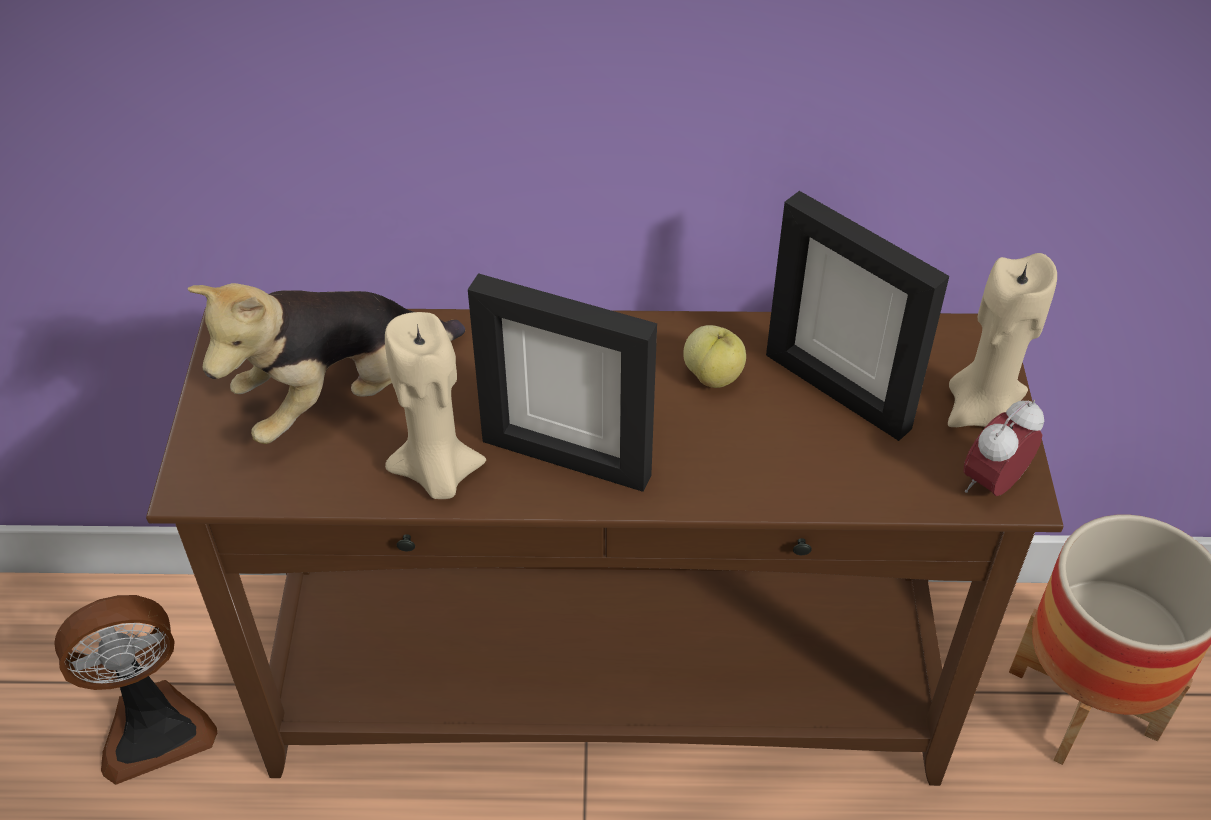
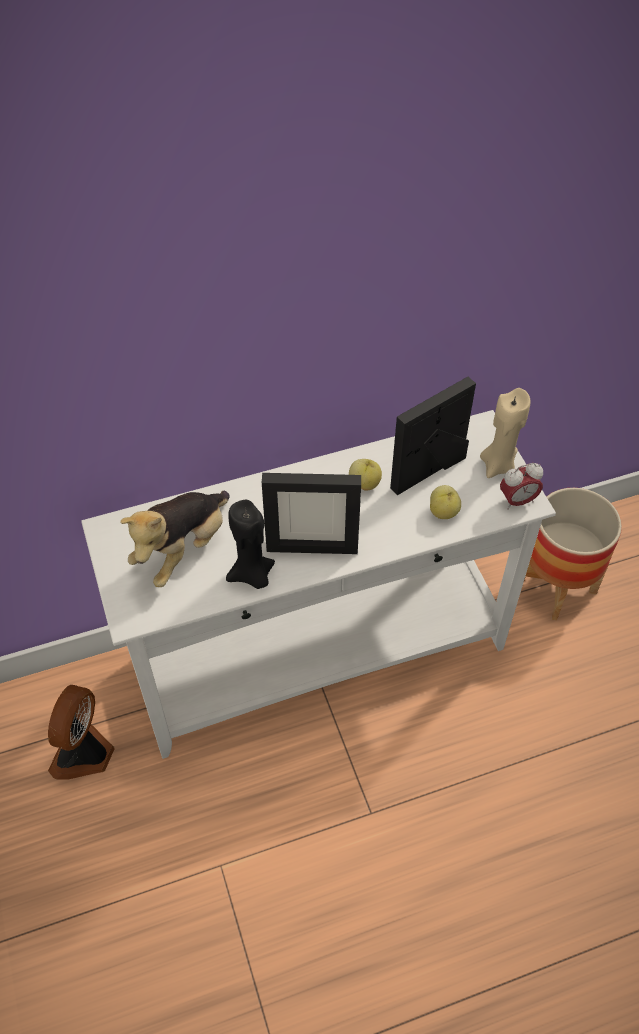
camera: 20 degrees left, 5 degrees up
fan [54,595,217,785] -> fan turned 150 degrees clockwise [48,685,114,780]
brown console table [146,307,1063,786] -> white console table [81,410,556,759]
beige candle [385,312,486,499] -> black candle [226,500,275,589]
picture frame [766,191,949,441] -> picture frame turned 120 degrees clockwise [390,377,476,495]
alarm clock [964,400,1044,496] -> alarm clock turned 135 degrees counterclockwise [500,463,543,510]
none -> apple [430,485,461,519]

